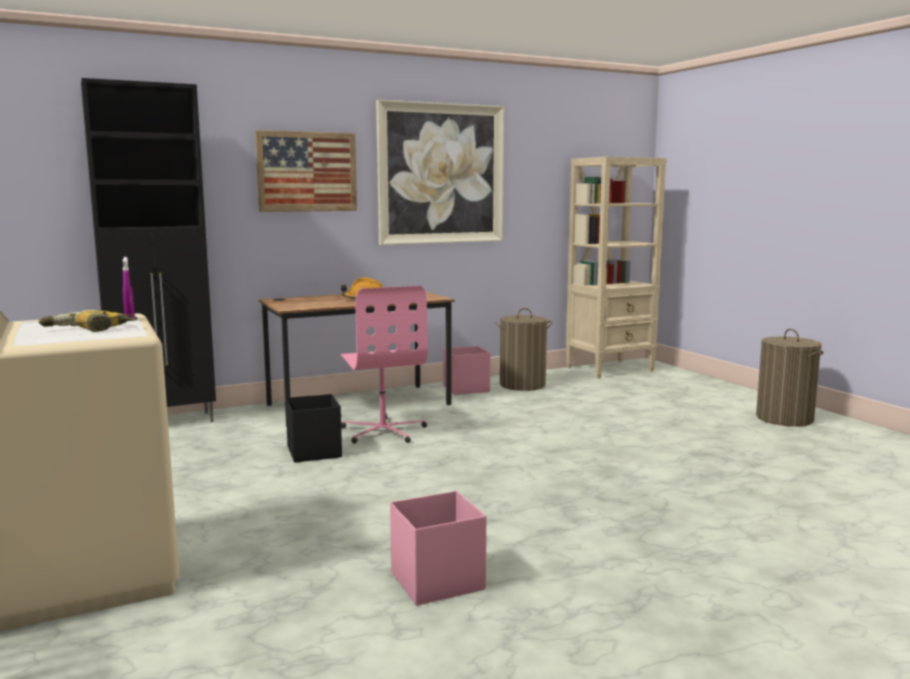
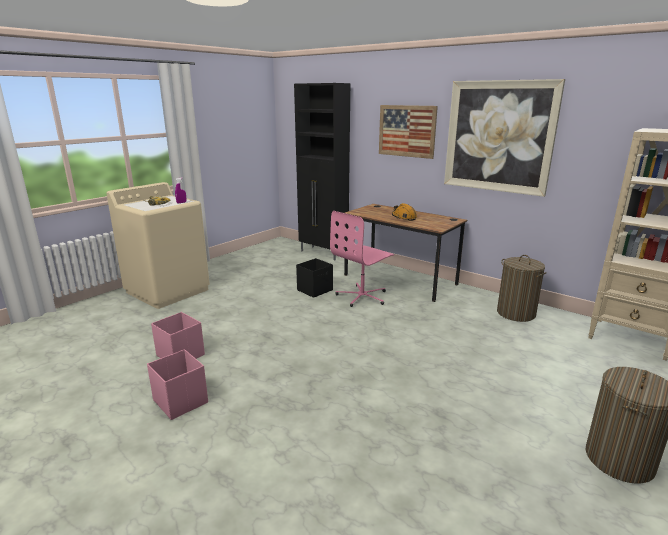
camera: 65 degrees right, 10 degrees up
pink storage box [443,346,490,395] -> pink storage box moved to [147,349,208,420]

